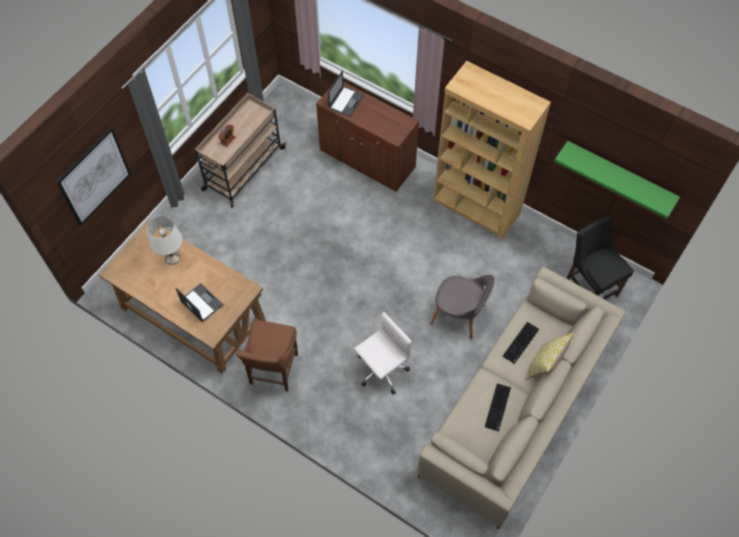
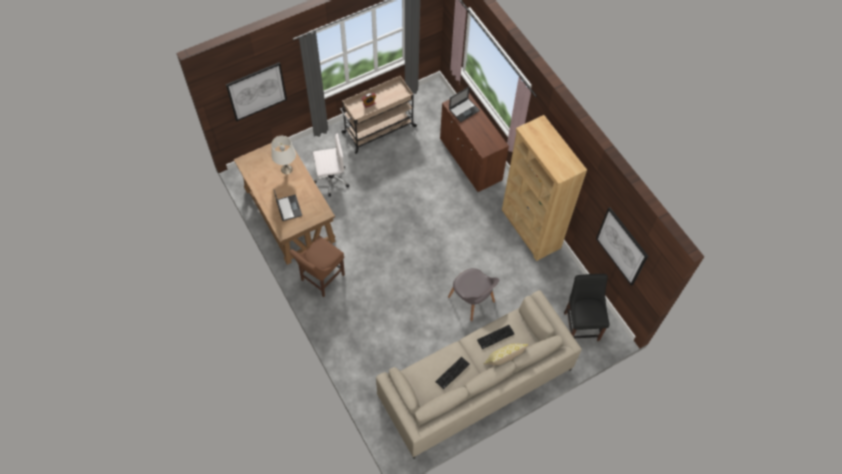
camera: 25 degrees right, 0 degrees up
white office chair [354,312,412,394] -> white office chair moved to [313,133,349,197]
green shelf [554,141,680,219] -> picture [596,207,648,286]

